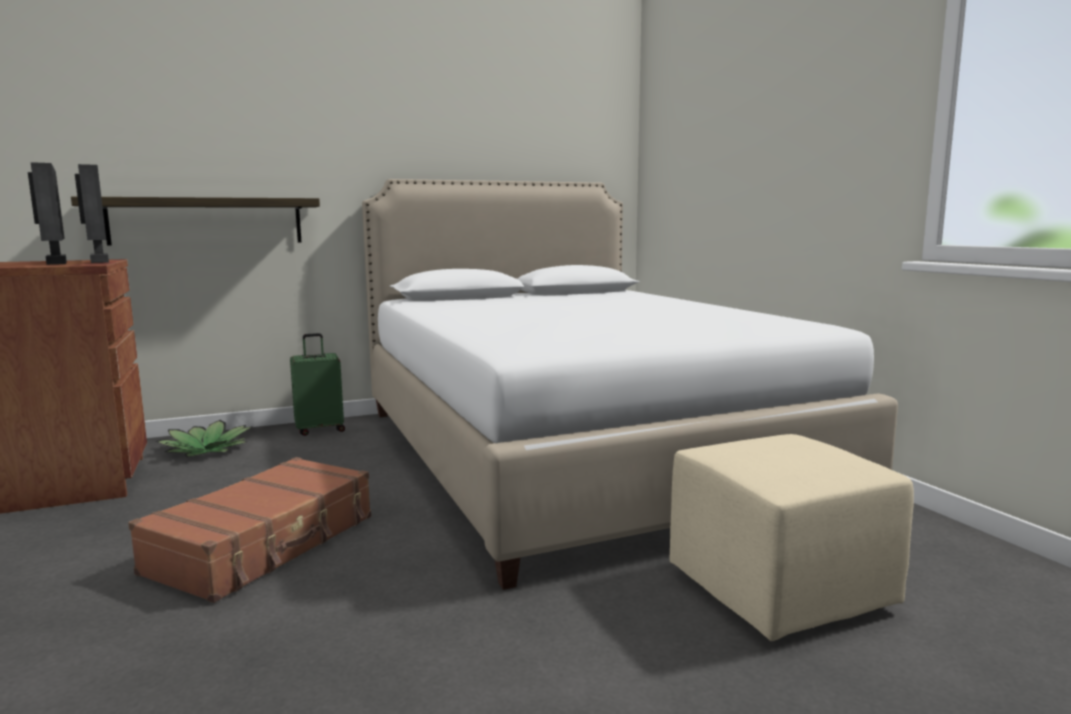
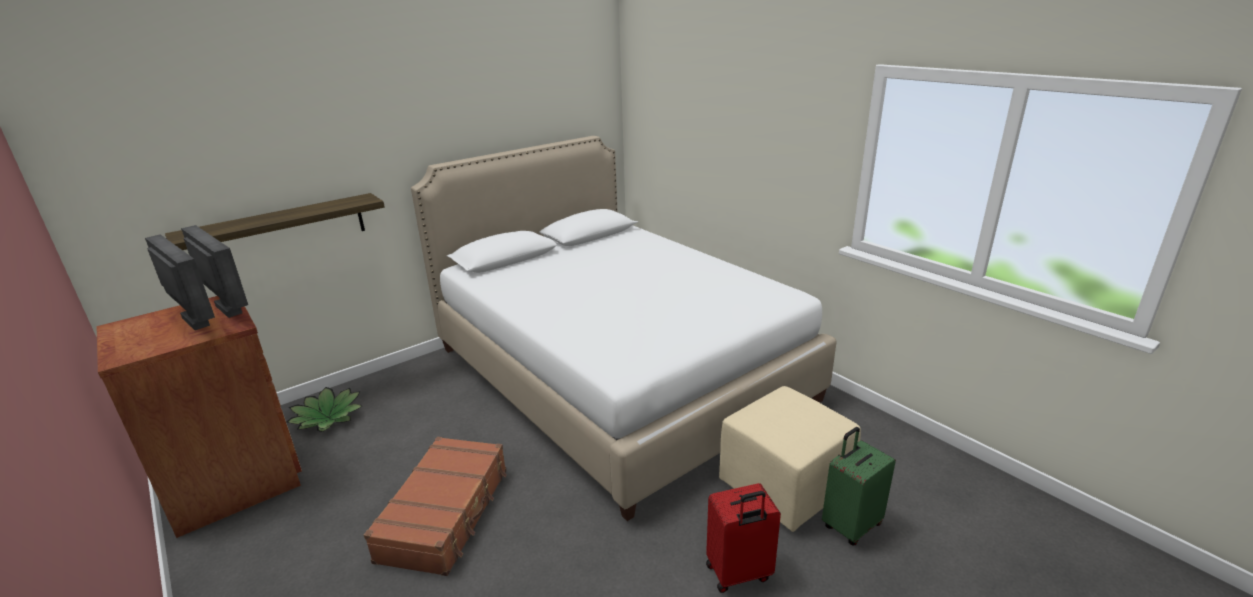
camera: 15 degrees left, 15 degrees up
green suitcase [290,333,345,436] -> green suitcase moved to [822,427,896,546]
none -> red suitcase [706,483,781,593]

